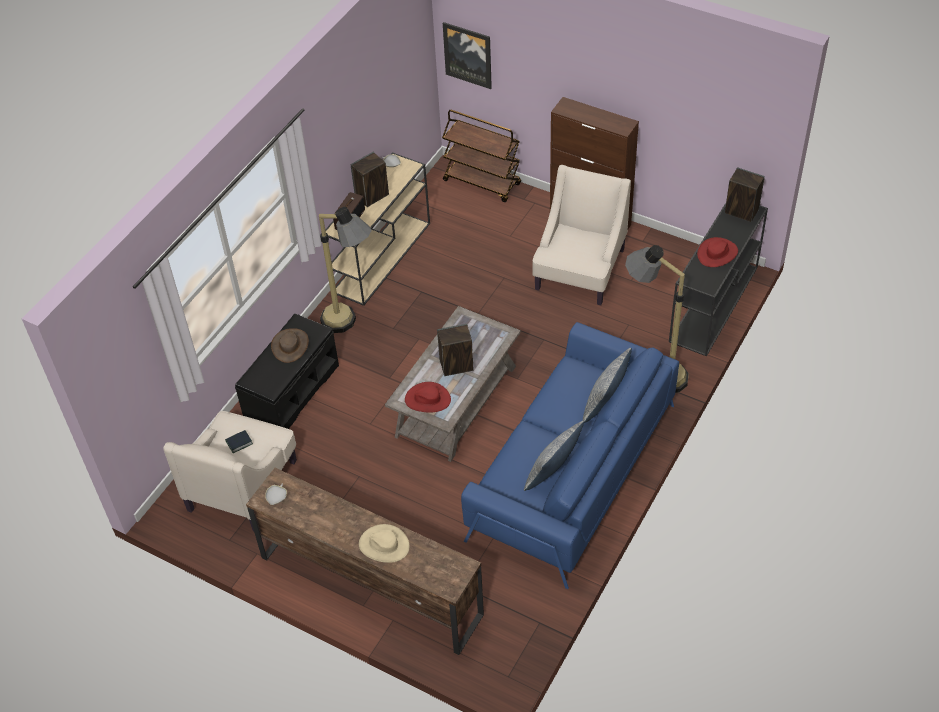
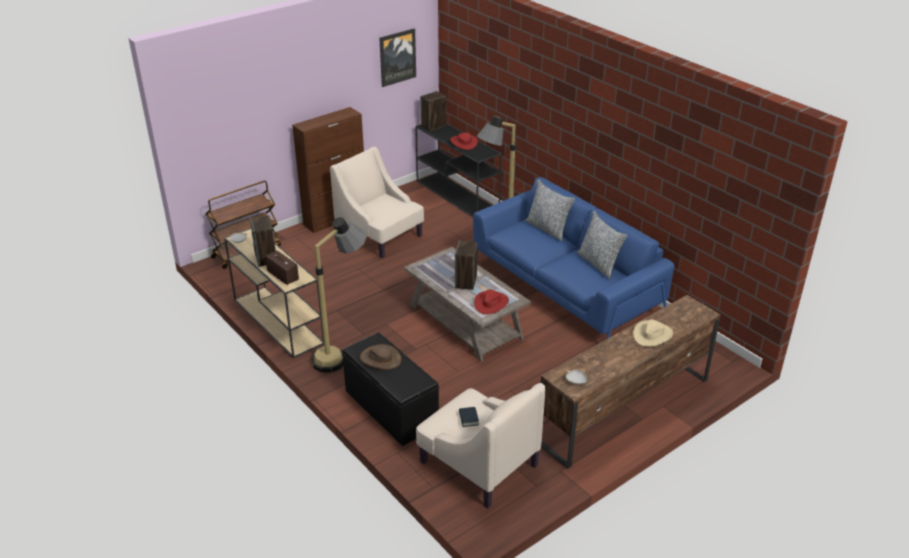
camera: 70 degrees left, 15 degrees down
picture [443,22,492,89] -> picture moved to [379,28,416,87]

